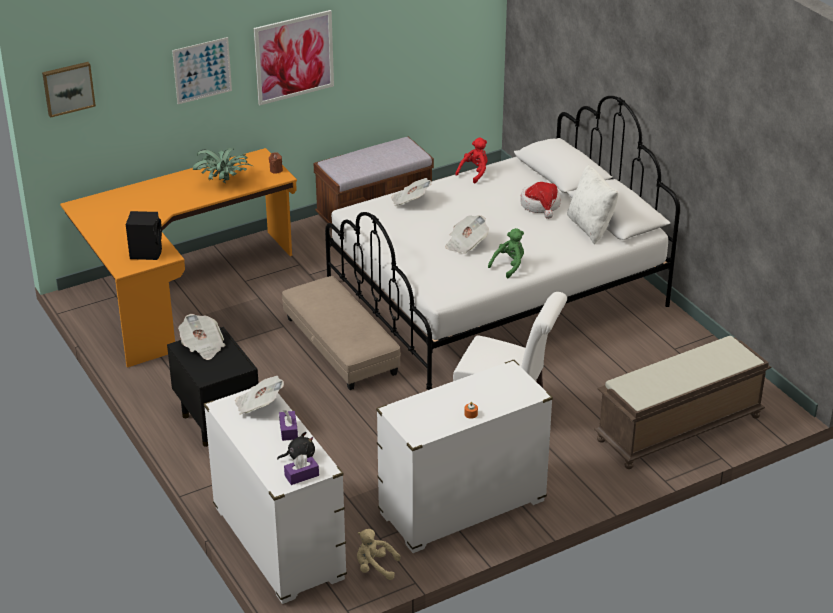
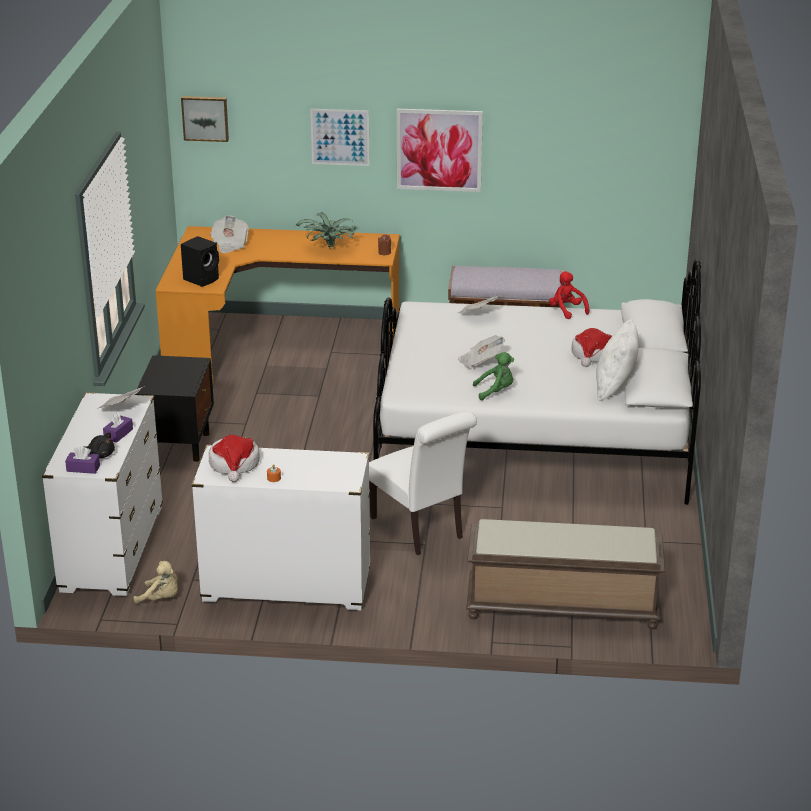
camera: 35 degrees right, 5 degrees down
newspaper [178,314,225,360] -> newspaper moved to [210,215,249,253]
beige ottoman [282,276,401,390] -> none
beige plush toy [357,529,401,580] -> beige plush toy turned 150 degrees clockwise [133,561,178,604]
red plush toy [455,137,488,184] -> red plush toy turned 105 degrees counterclockwise [549,271,590,319]
none -> hat [209,435,260,482]

